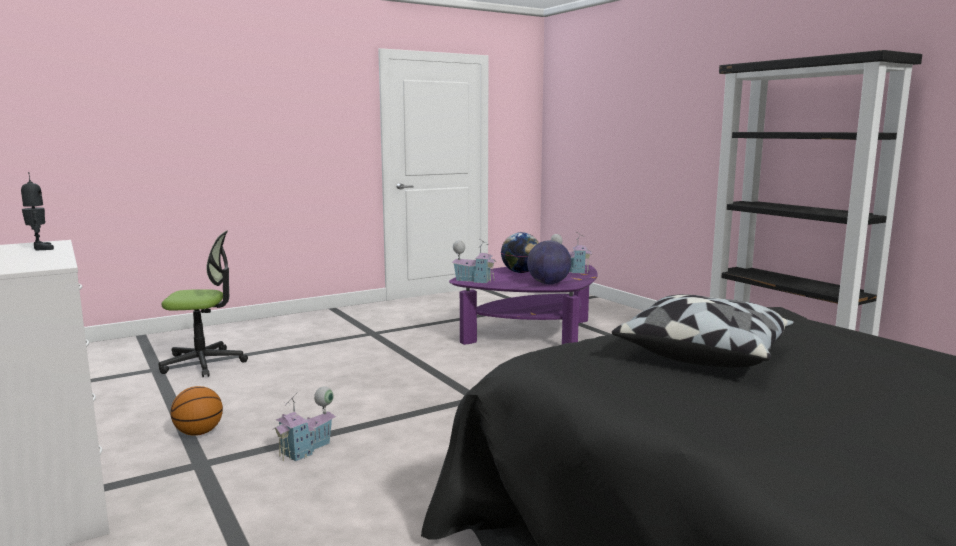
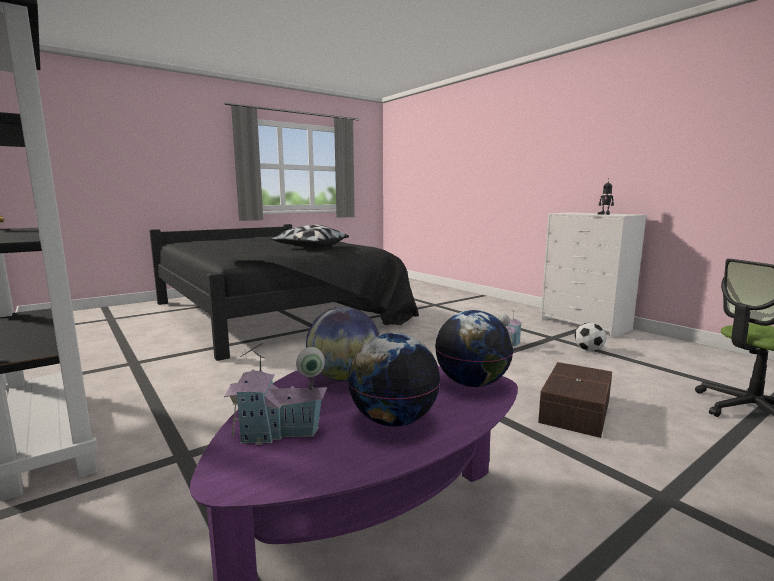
camera: 175 degrees right, 0 degrees up
basketball [170,386,223,436] -> football [575,323,606,351]
toy house [451,239,495,283] -> globe [435,310,513,387]
none -> brown storage box [538,362,612,438]

